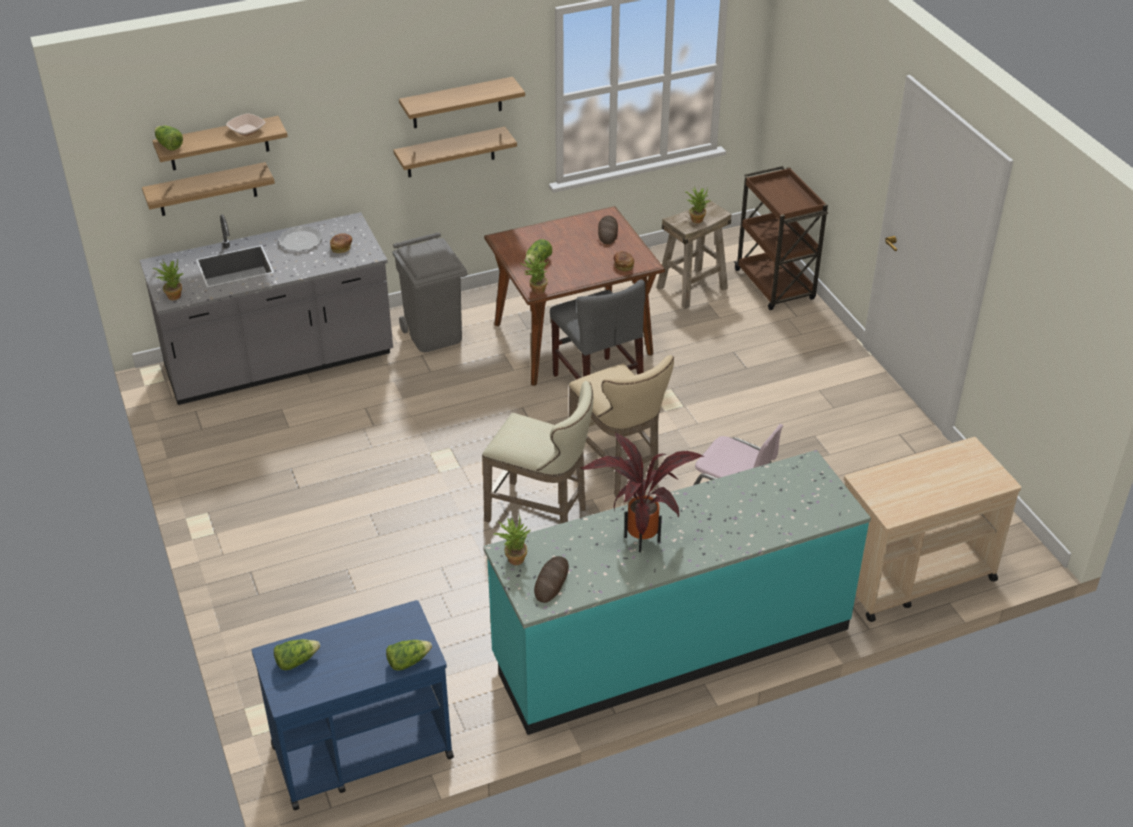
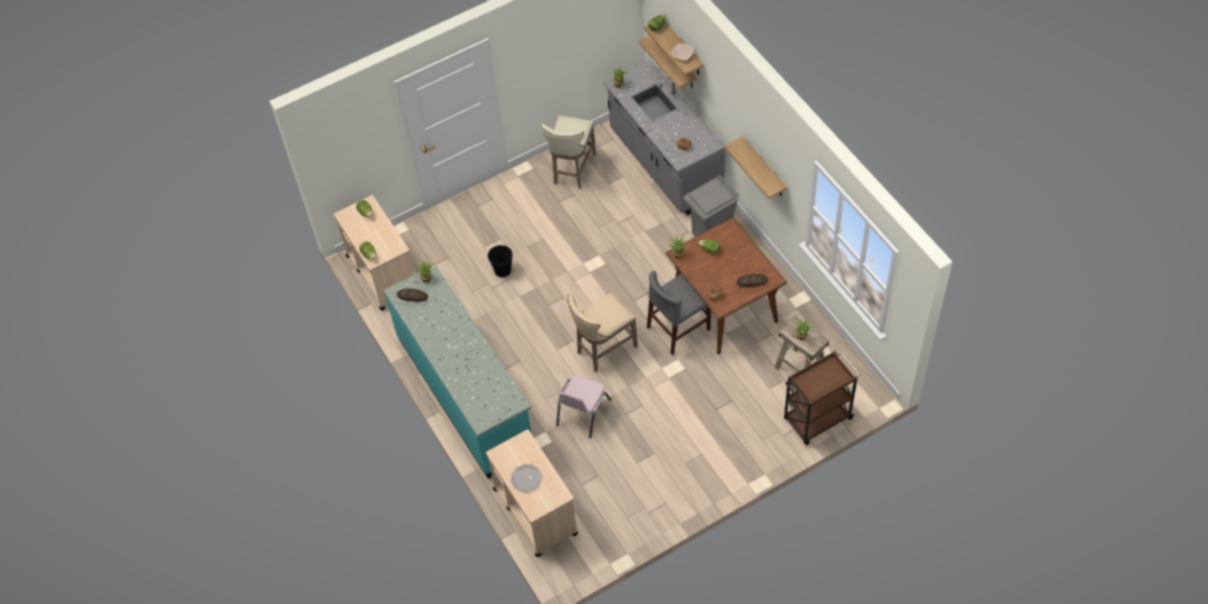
camera: 85 degrees right, 15 degrees up
blue cart [252,600,454,810] -> beige cart [334,195,414,310]
plate [278,226,323,251] -> plate moved to [511,464,542,492]
shelf [399,77,525,128] -> none
beige stool [482,381,593,524] -> beige stool moved to [540,115,596,189]
potted plant [580,432,704,552] -> none
none -> black bucket [488,245,513,277]

